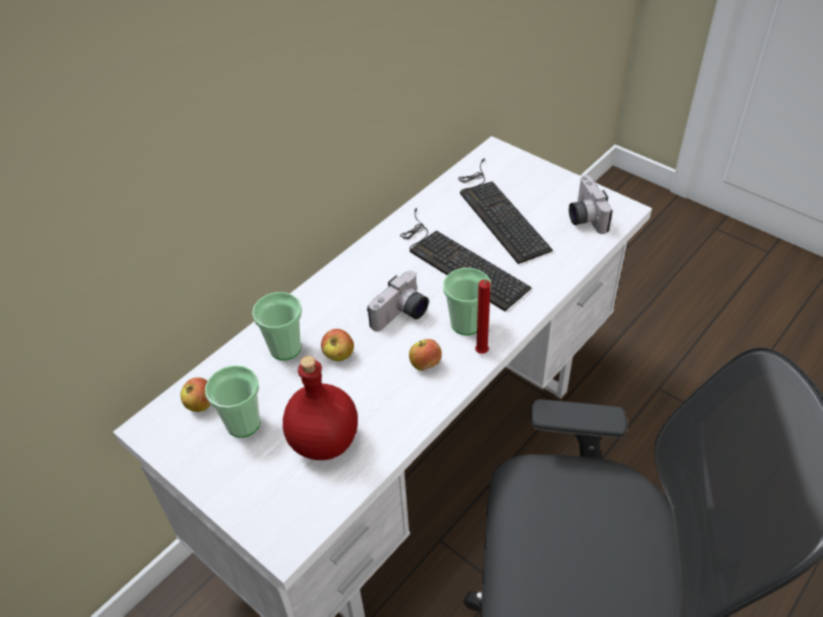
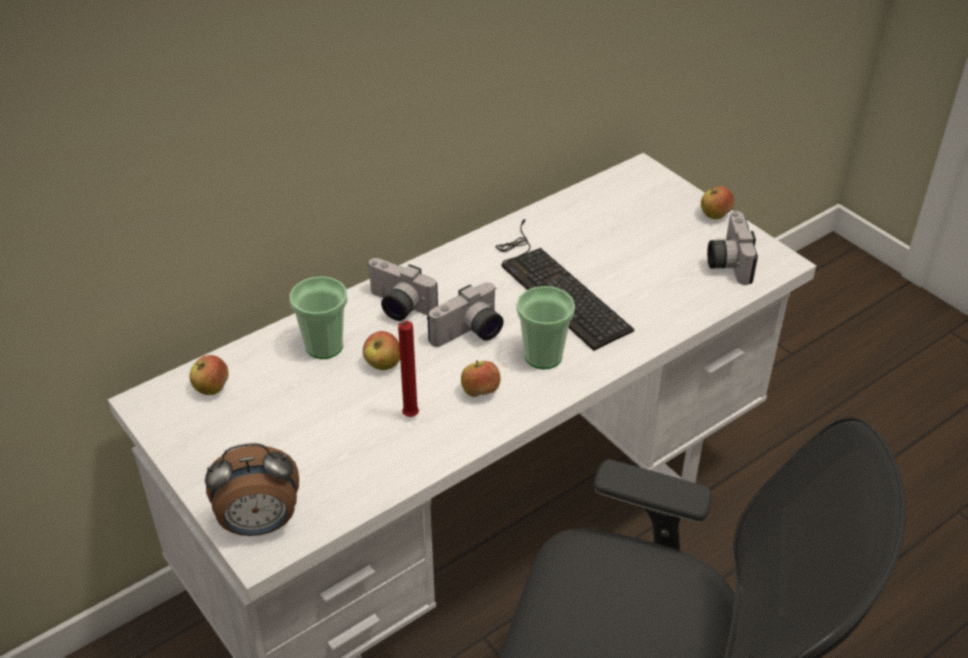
camera: 10 degrees right, 5 degrees down
cup [205,365,260,438] -> none
red bottle [283,356,358,460] -> none
keyboard [458,158,553,264] -> none
red candle [475,280,491,354] -> red candle moved to [398,321,419,417]
none -> alarm clock [205,443,299,536]
none -> camera [367,258,438,321]
none -> apple [701,186,734,220]

